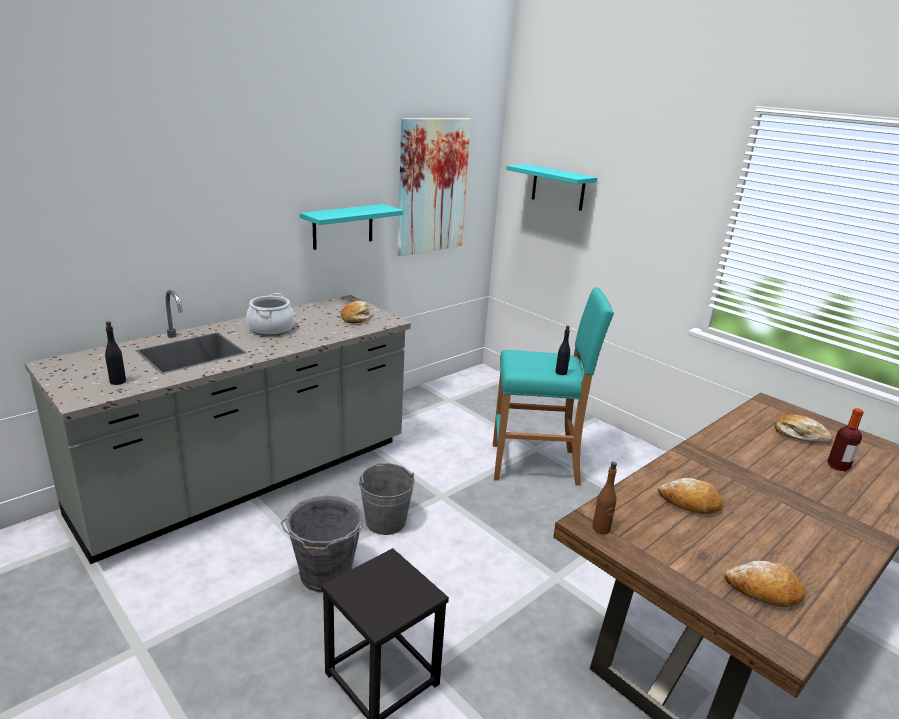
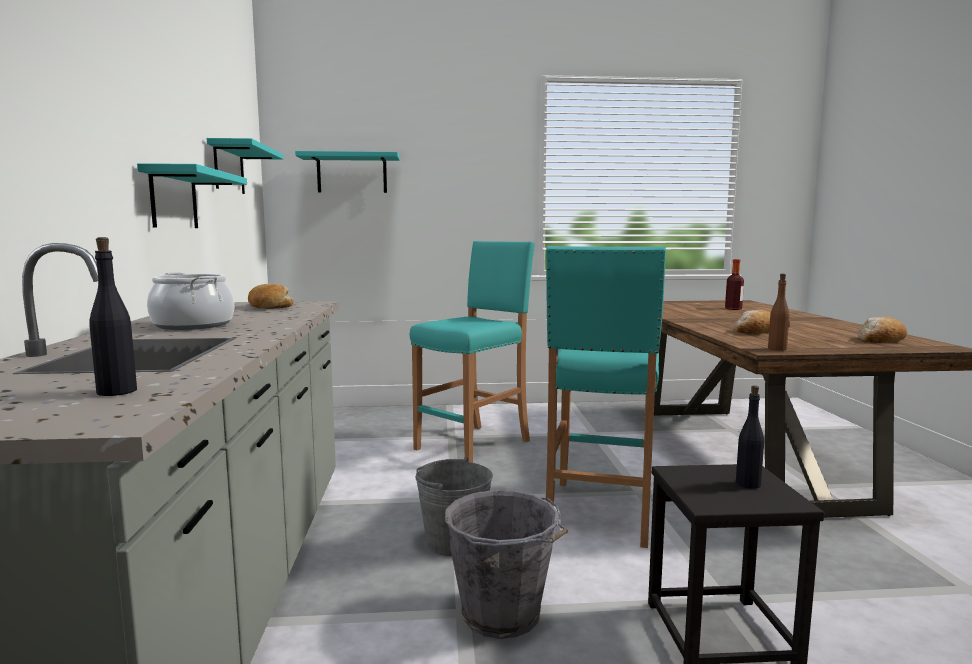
camera: 50 degrees left, 15 degrees down
picture [397,118,471,256] -> turquoise shelf [207,138,283,194]
black bottle [555,325,570,375] -> black bottle moved to [736,385,764,489]
bread [775,414,832,443] -> none
none -> turquoise stool [546,246,666,548]

